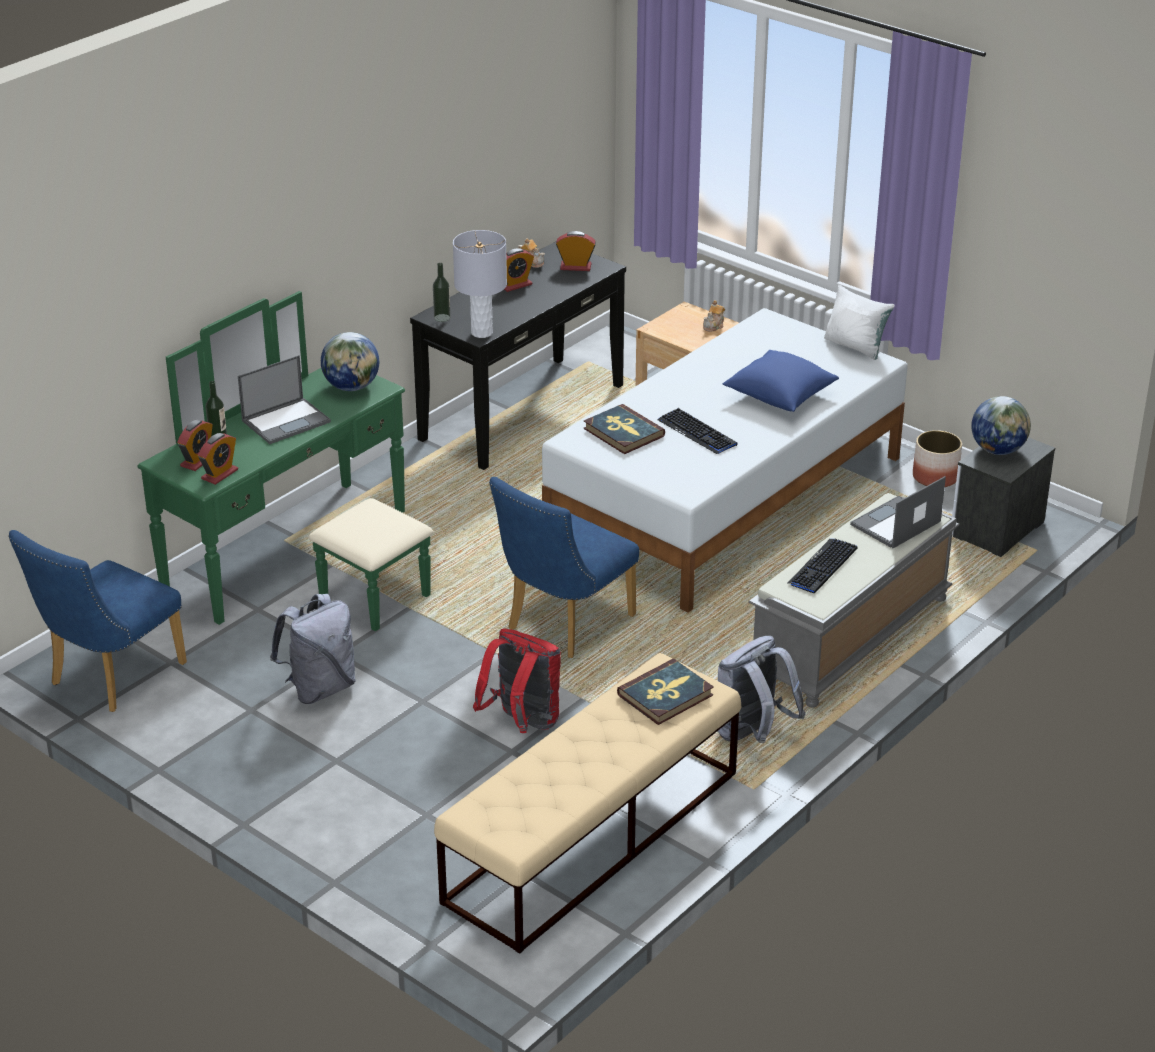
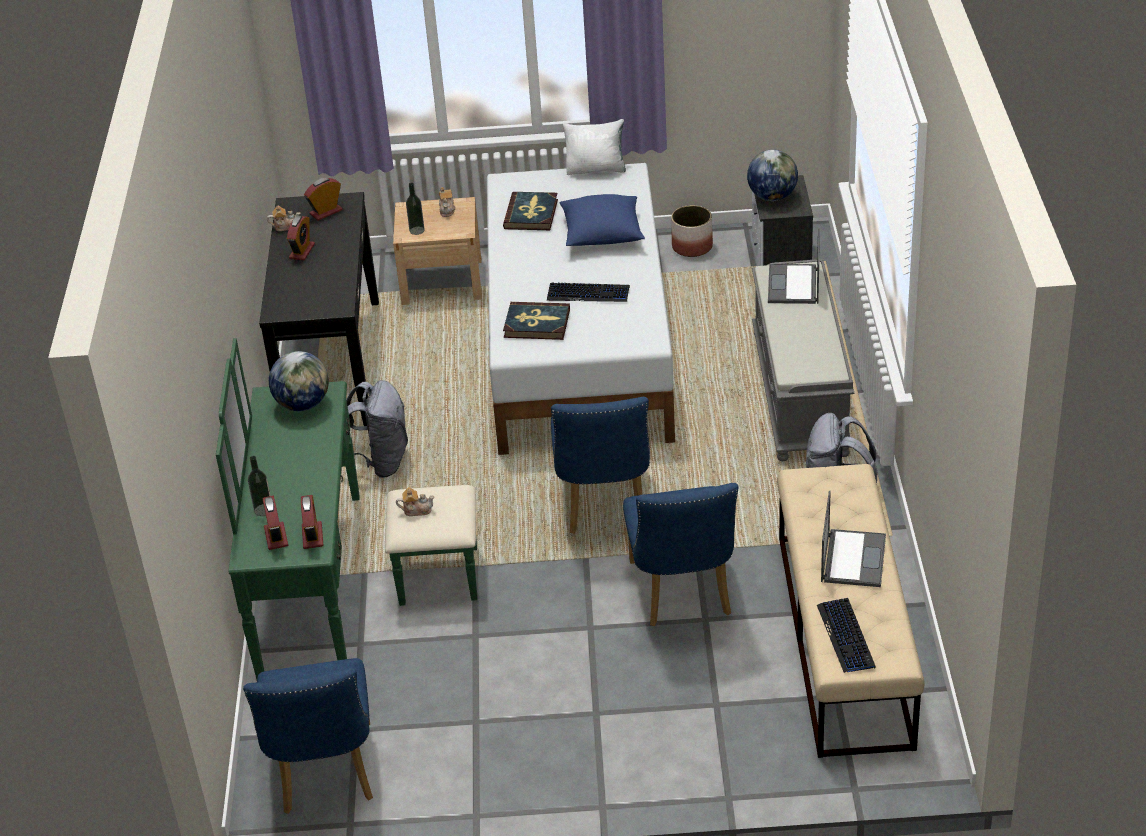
camera: 40 degrees left, 5 degrees up
laptop [238,355,331,444] -> laptop moved to [821,490,886,587]
grey backpack [270,594,356,704] -> grey backpack moved to [346,380,408,478]
bottle [433,263,450,322] -> bottle moved to [406,183,425,235]
grey table lamp [453,230,507,338] -> none
red backpack [473,628,561,733] -> blue chair [623,483,739,626]
book [617,659,714,725] -> book moved to [503,192,558,230]
keyboard [788,538,858,594] -> keyboard moved to [817,598,876,673]
none -> teapot [396,487,434,516]

